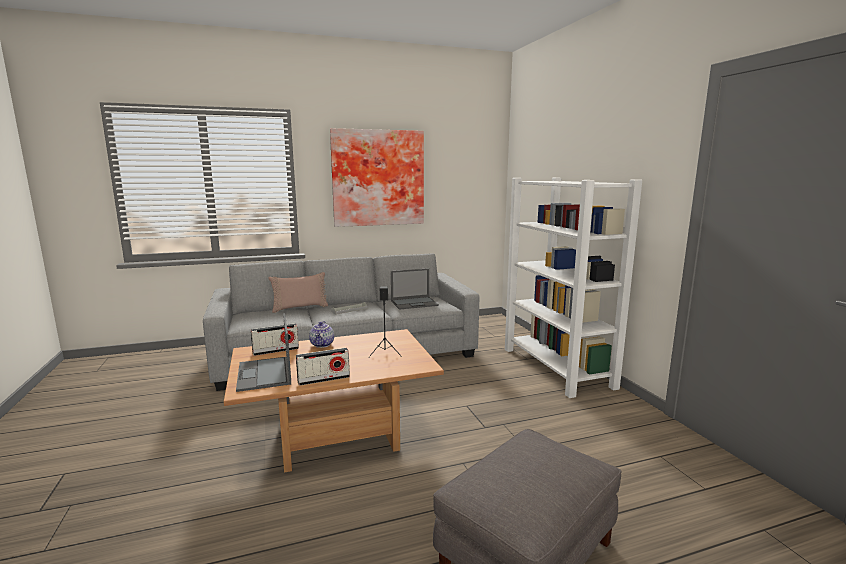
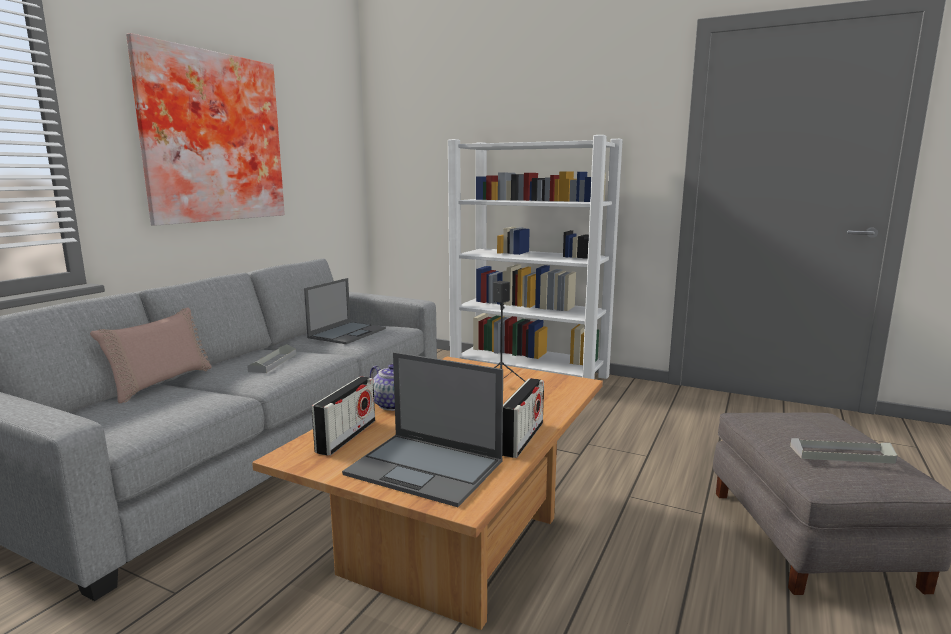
camera: 45 degrees left, 0 degrees up
none -> grey tray [790,438,897,464]

